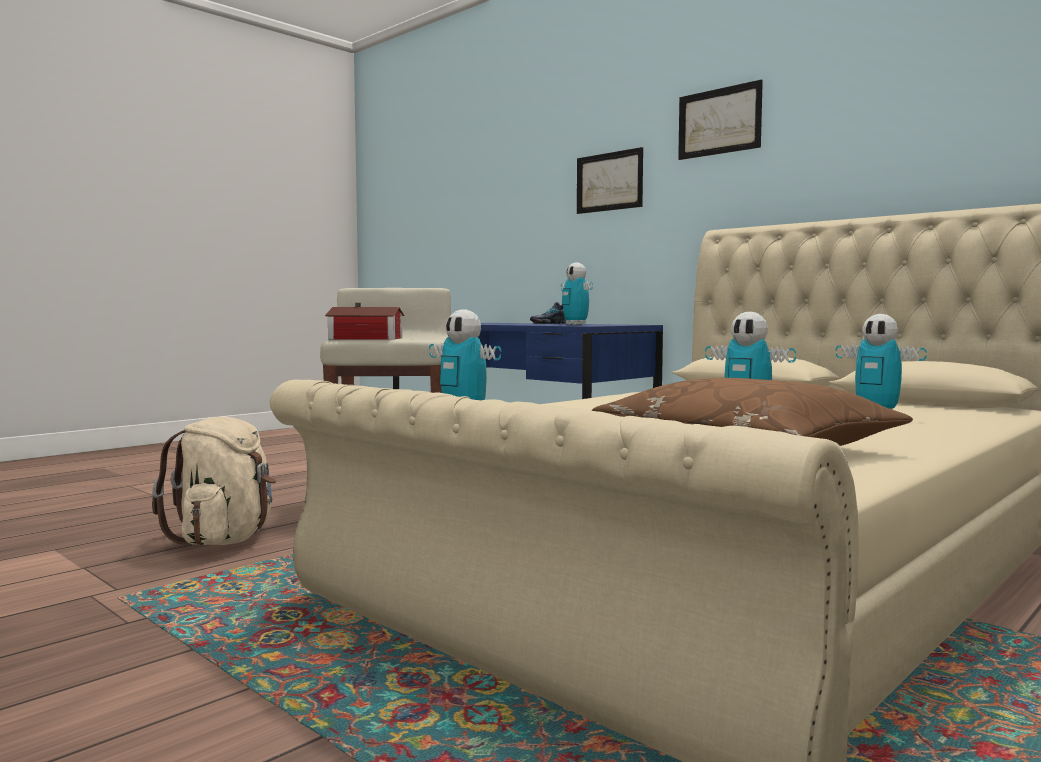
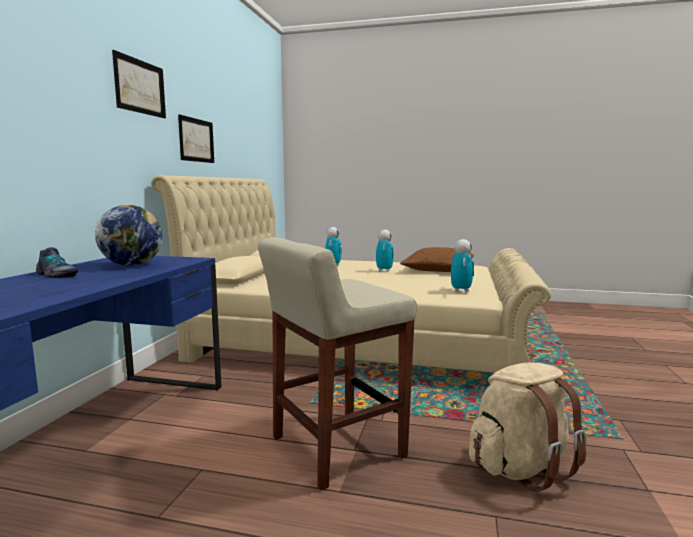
camera: 120 degrees left, 5 degrees up
toy house [325,303,404,340] -> none
toy robot [561,262,593,325] -> globe [95,205,163,266]
picture [577,147,643,214] -> picture moved to [178,114,214,163]

